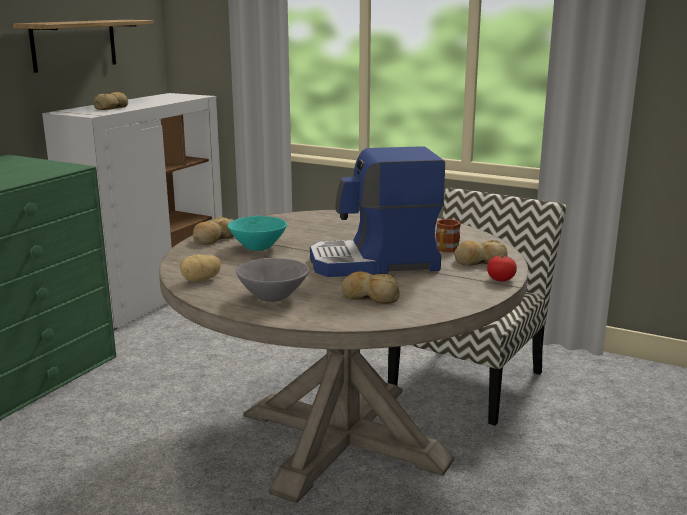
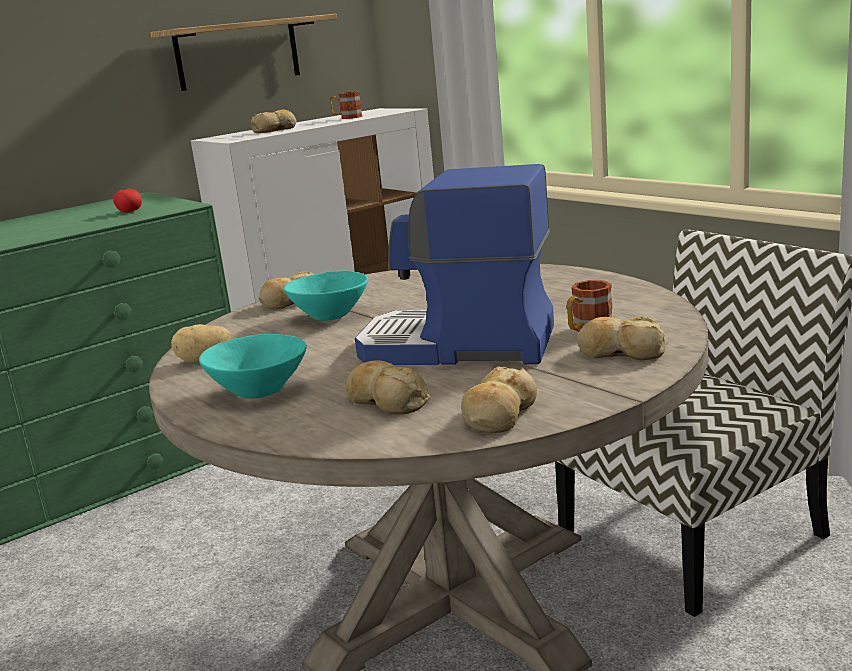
camera: 25 degrees right, 0 degrees up
grey bowl [236,258,309,302] -> turquoise bowl [199,334,307,399]
tomato [487,255,517,281] -> tomato moved to [113,188,142,213]
none -> mug [329,91,363,119]
none -> bread [461,366,537,433]

